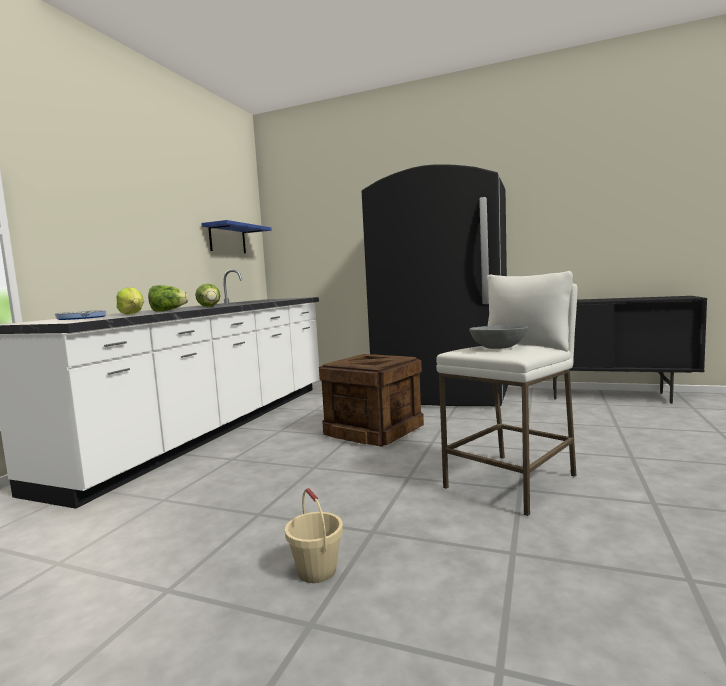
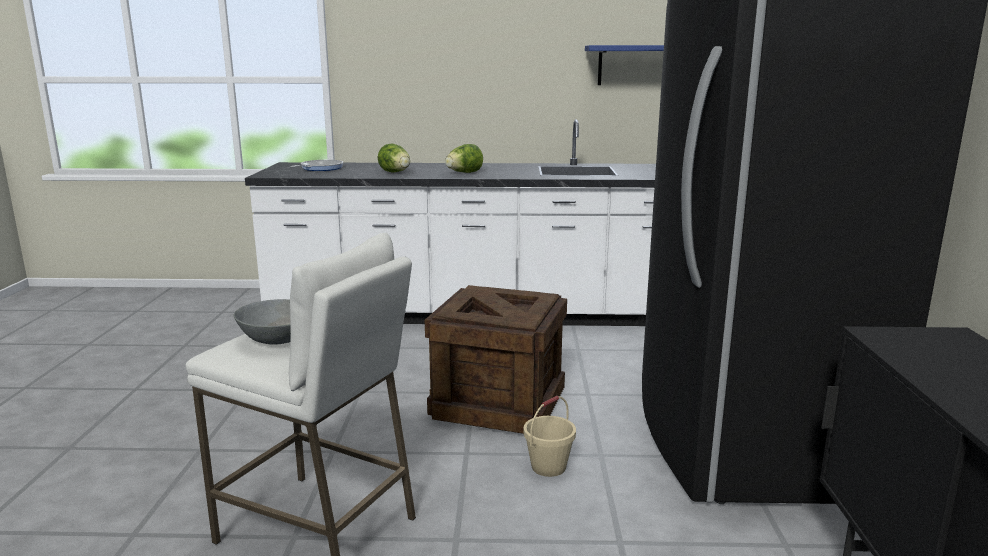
camera: 70 degrees right, 10 degrees up
lettuce [116,287,144,315] -> none
beige bucket [285,488,343,583] -> beige bucket moved to [523,396,576,477]

